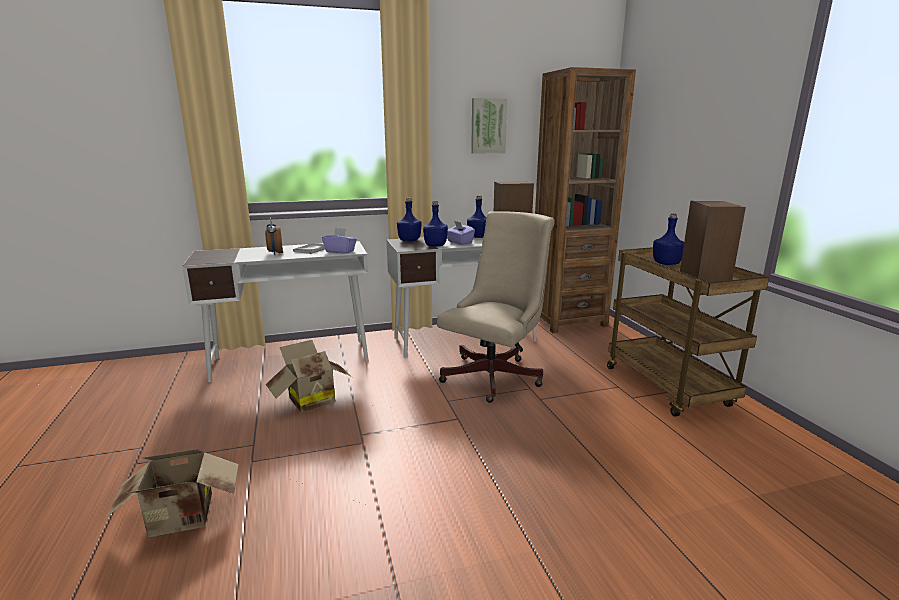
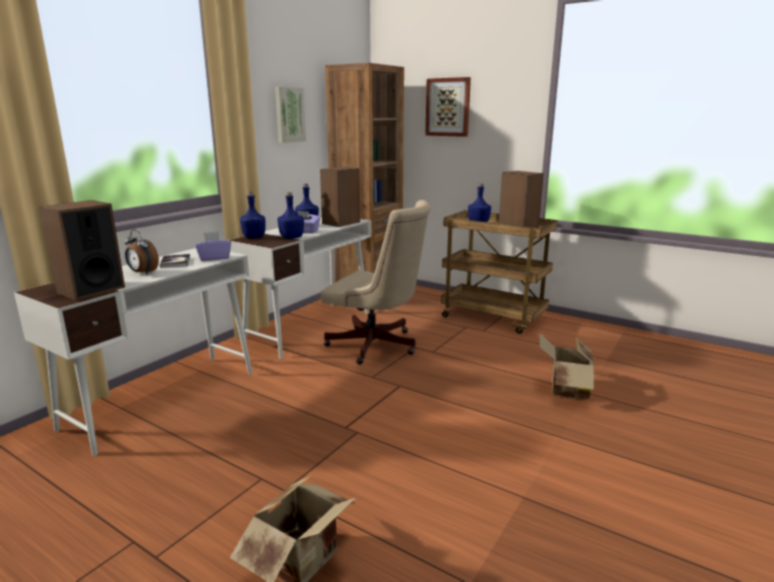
camera: 40 degrees left, 0 degrees up
cardboard box [266,340,352,413] -> cardboard box moved to [539,334,594,399]
beige office chair [437,211,555,403] -> beige office chair turned 120 degrees clockwise [321,200,431,364]
none -> speaker [39,200,125,301]
none -> picture [425,77,471,137]

